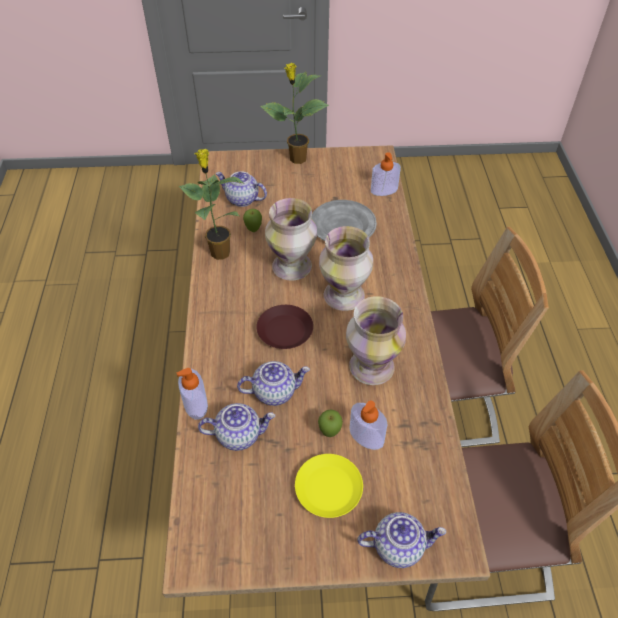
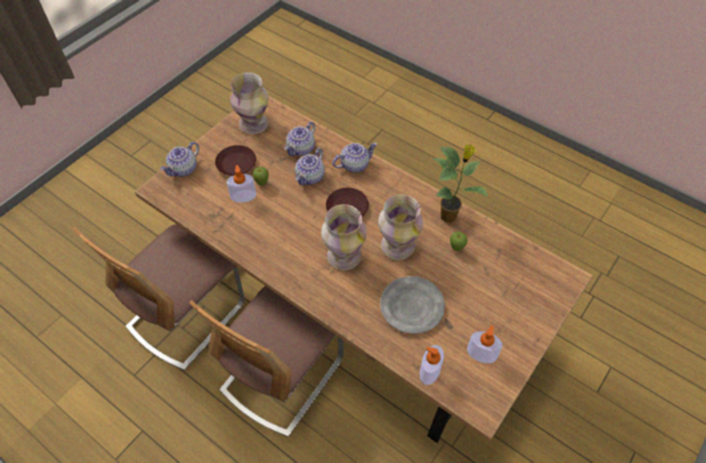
camera: 130 degrees right, 5 degrees up
soap dispenser [177,368,208,420] -> soap dispenser moved to [467,325,502,363]
teapot [215,171,267,207] -> teapot moved to [333,142,377,172]
potted plant [260,63,329,164] -> none
yellow plate [295,454,363,518] -> brown plate [215,145,256,176]
vase [346,296,406,385] -> vase moved to [229,72,269,134]

